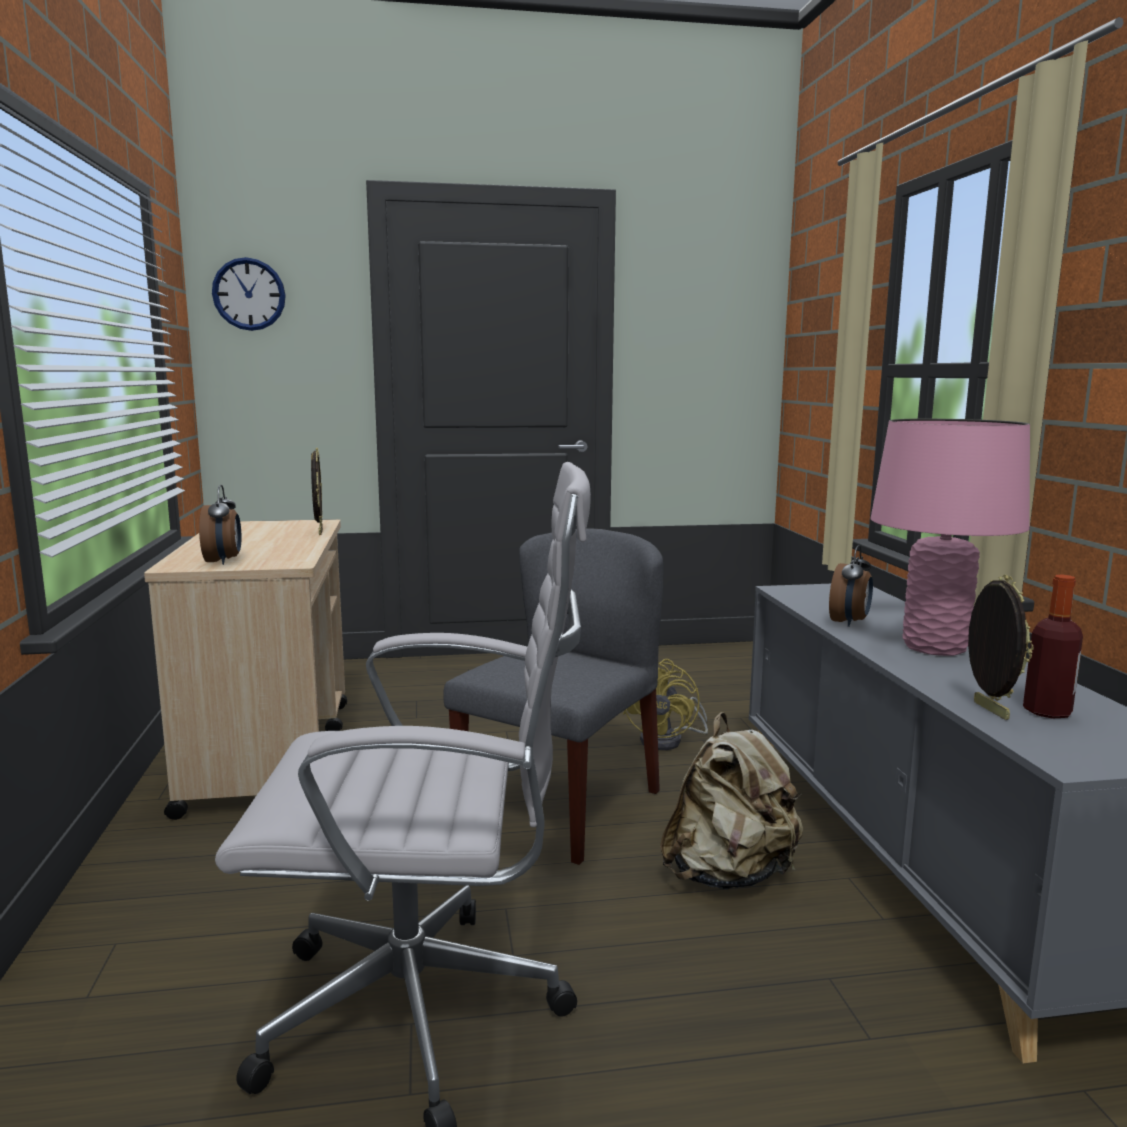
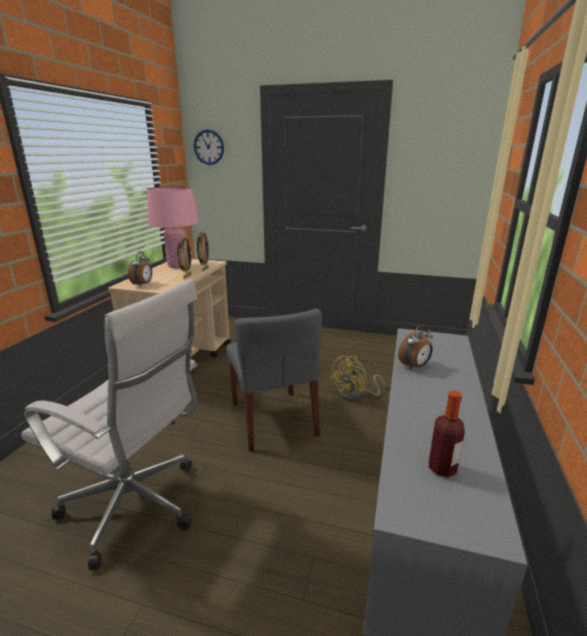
camera: 25 degrees right, 10 degrees up
grey chair [443,529,663,865] -> grey chair turned 105 degrees clockwise [226,309,322,452]
beige backpack [660,712,803,889] -> none
pink table lamp [871,419,1030,656] -> pink table lamp moved to [147,186,199,268]
picture frame [968,575,1034,720] -> picture frame moved to [177,235,193,279]

